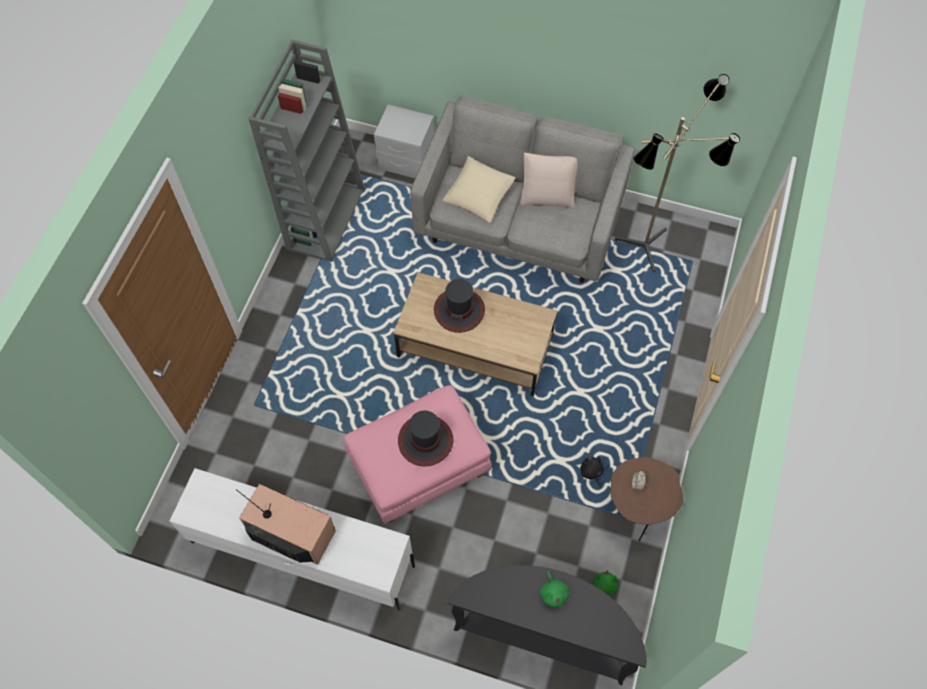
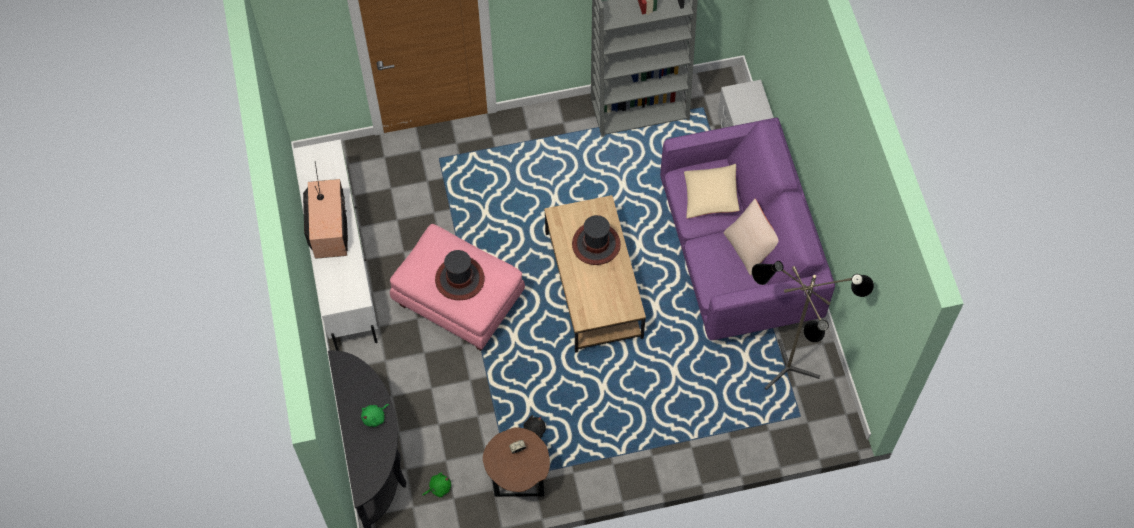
camera: 60 degrees right, 0 degrees up
grey sofa [410,96,636,283] -> purple sofa [660,117,835,340]

